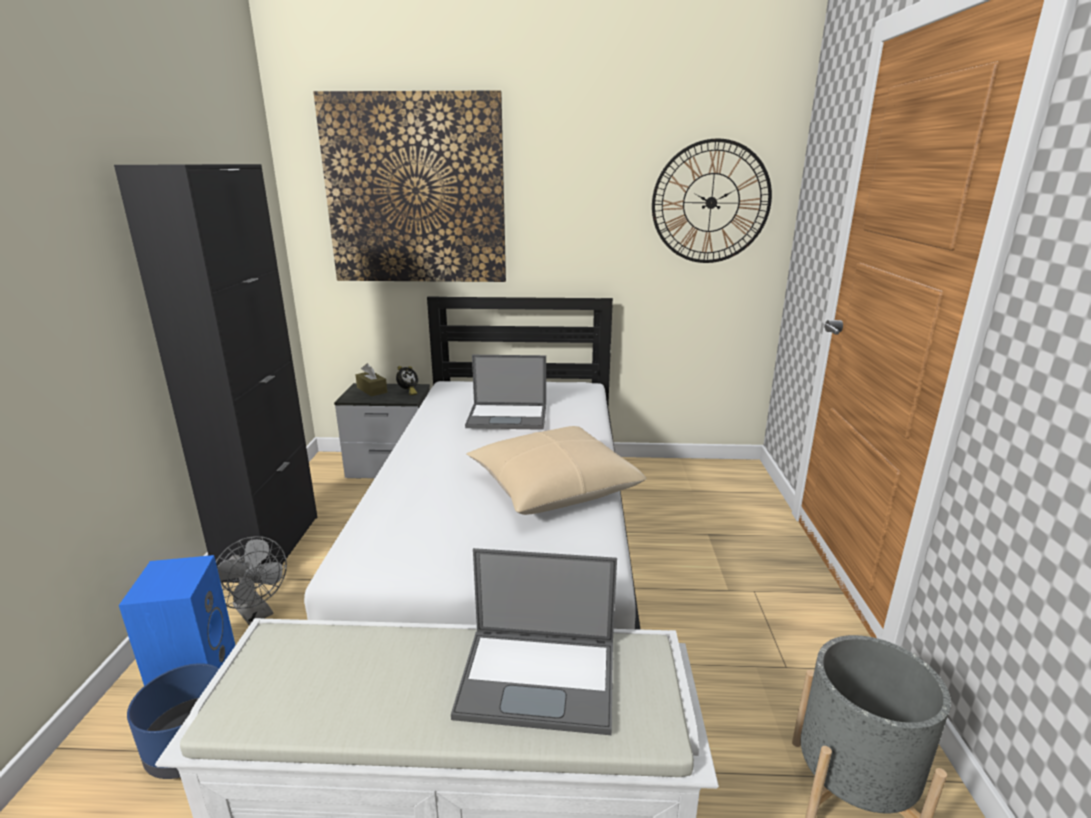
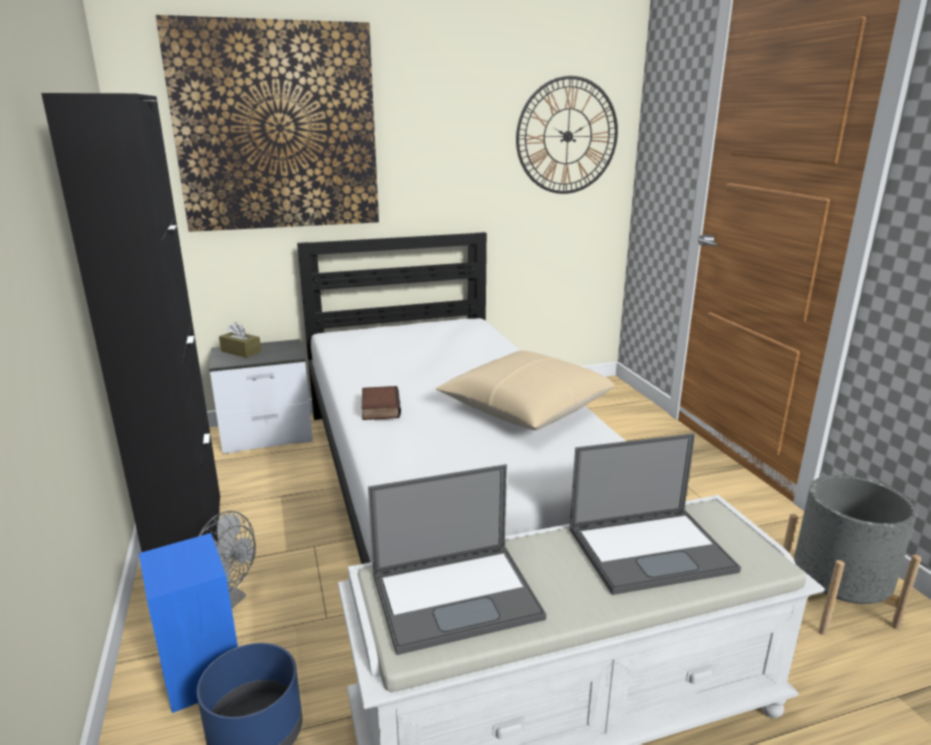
camera: 20 degrees left, 0 degrees up
alarm clock [396,366,418,395] -> none
laptop [465,355,546,430] -> laptop moved to [368,464,546,655]
none -> book [362,386,401,420]

